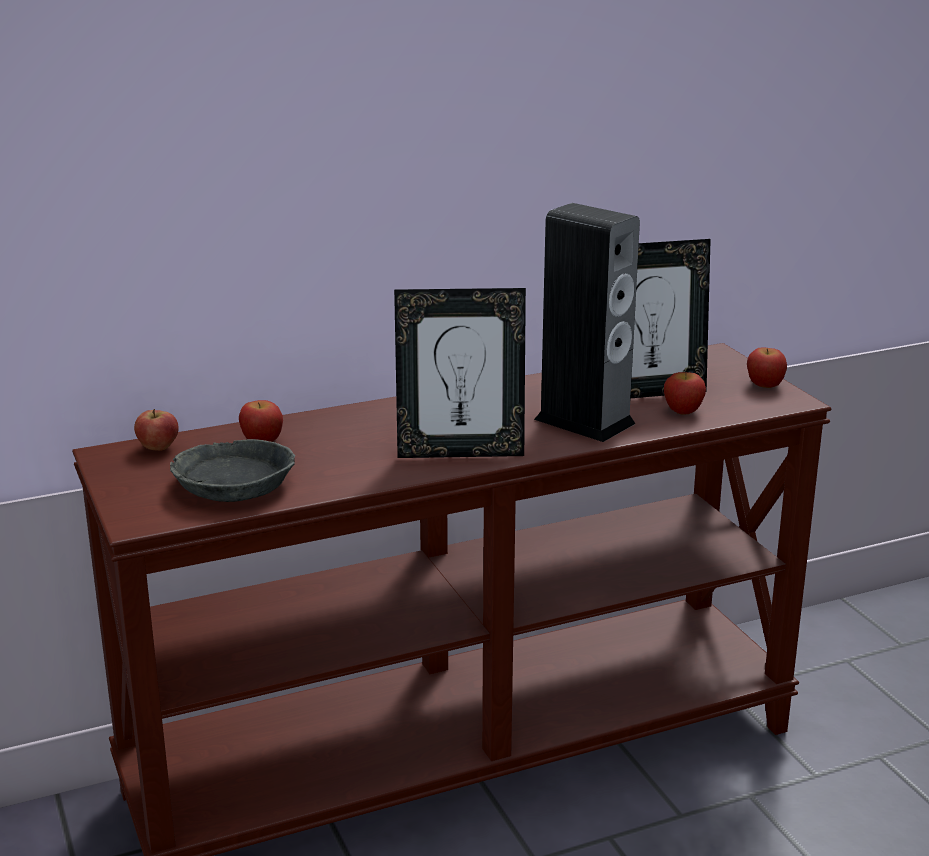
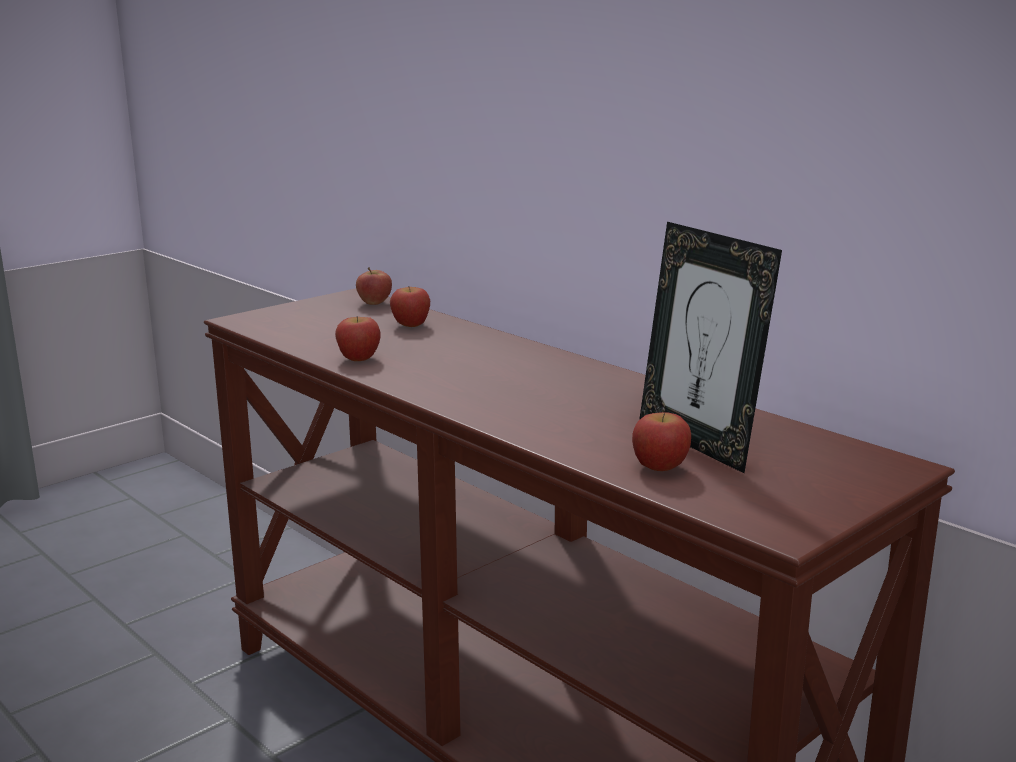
camera: 70 degrees right, 5 degrees down
grey bowl [170,439,295,502] -> none
picture frame [394,288,526,458] -> none
speaker [534,203,640,442] -> none
apple [747,347,787,388] -> apple moved to [335,316,381,361]

